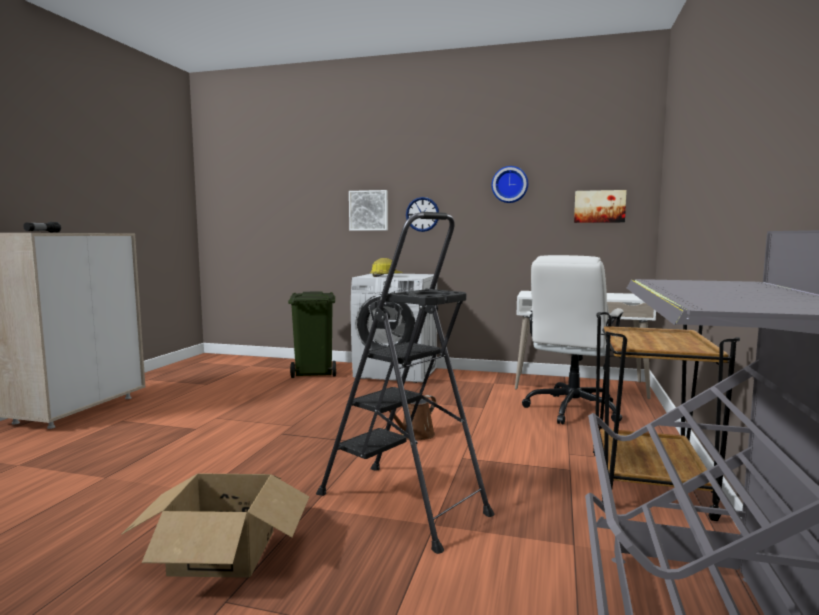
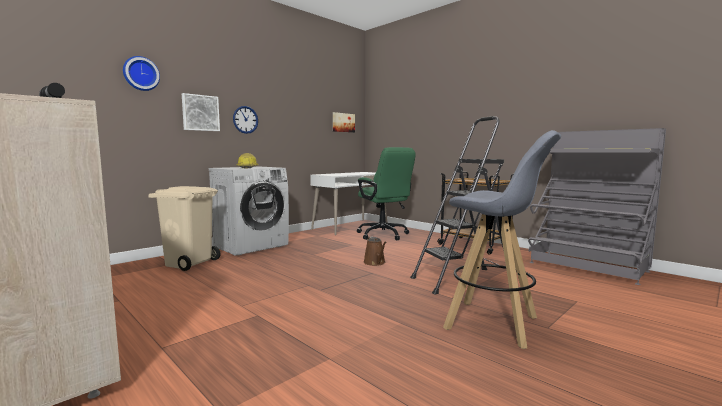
camera: 60 degrees left, 0 degrees up
cardboard box [121,473,309,578] -> grey stool [443,130,561,349]
green trash can [288,291,336,378] -> beige trash can [148,186,220,271]
wall clock [492,166,528,203] -> wall clock moved to [123,56,160,91]
white office chair [522,255,624,425] -> green office chair [357,147,416,240]

